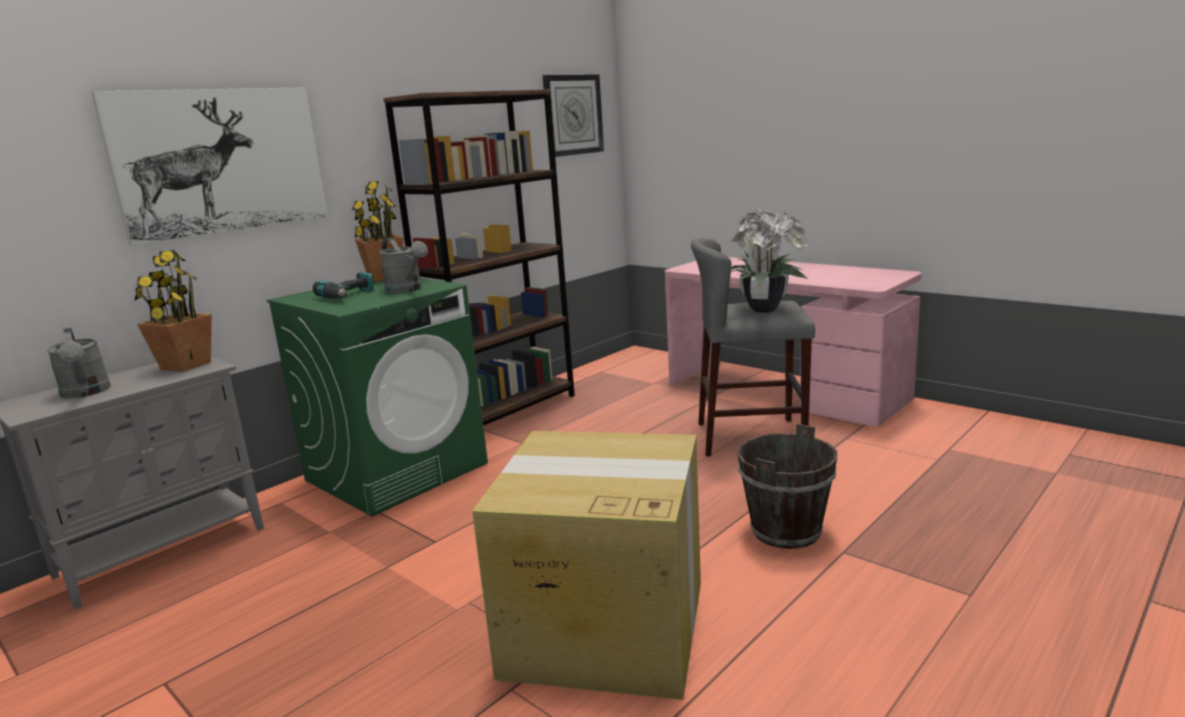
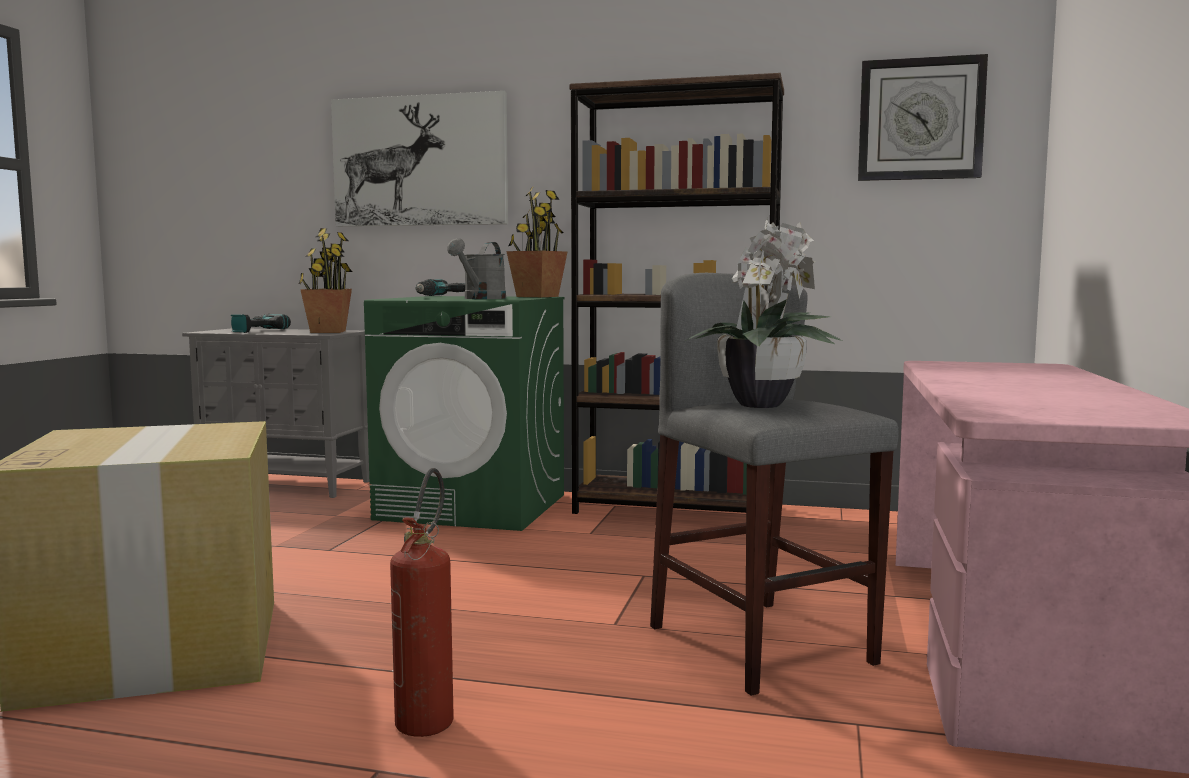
camera: 60 degrees right, 10 degrees down
grey watering can [47,328,111,398] -> power drill [231,314,291,333]
brown bucket [737,424,837,549] -> fire extinguisher [390,468,454,737]

